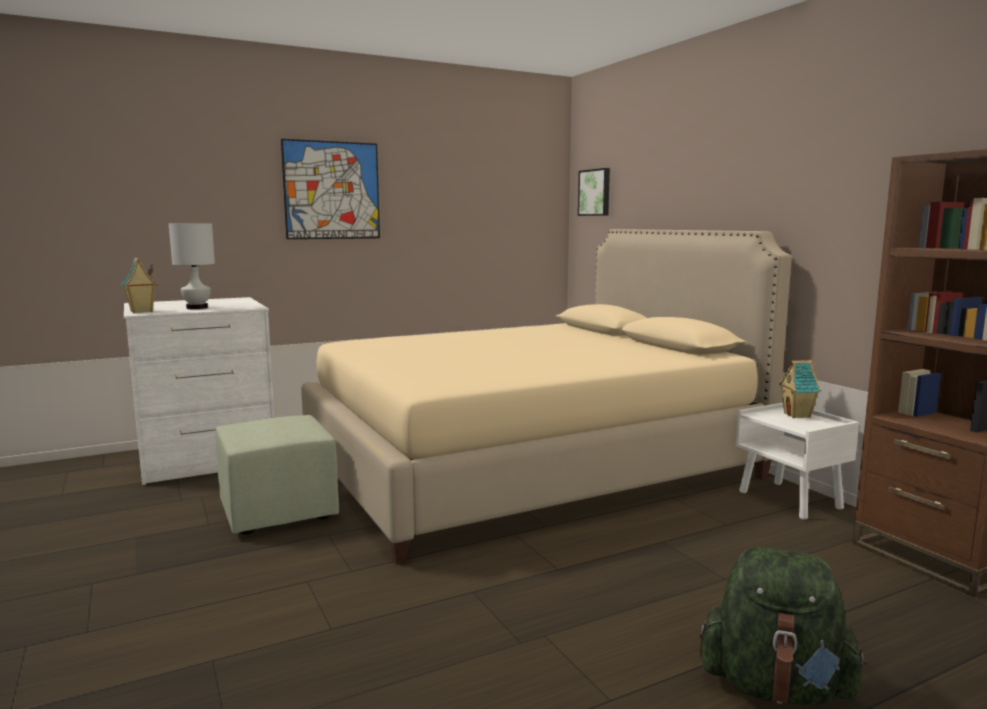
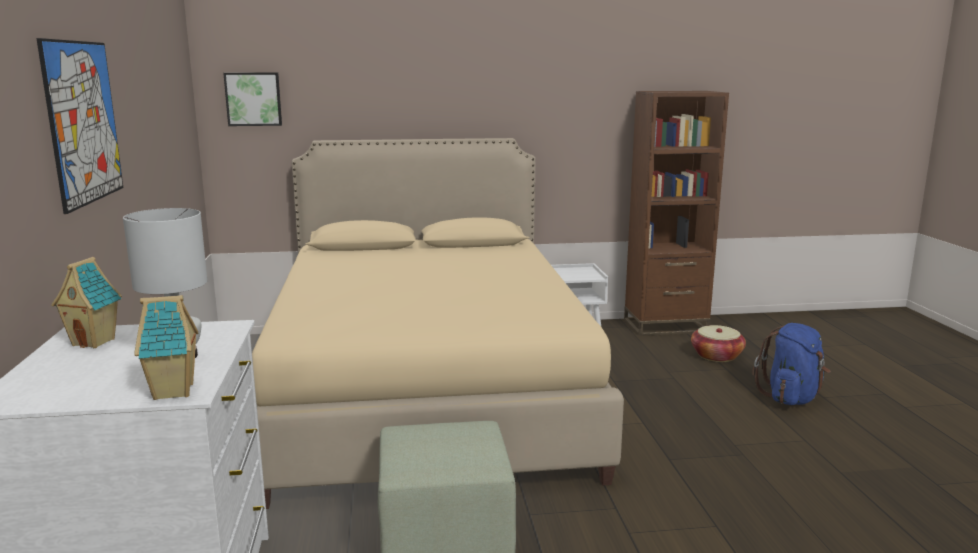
camera: 70 degrees left, 5 degrees up
green backpack [700,547,867,706] -> blue backpack [752,323,831,405]
toy house [779,360,821,418] -> toy house moved to [51,257,122,348]
none -> basket [691,325,746,362]

